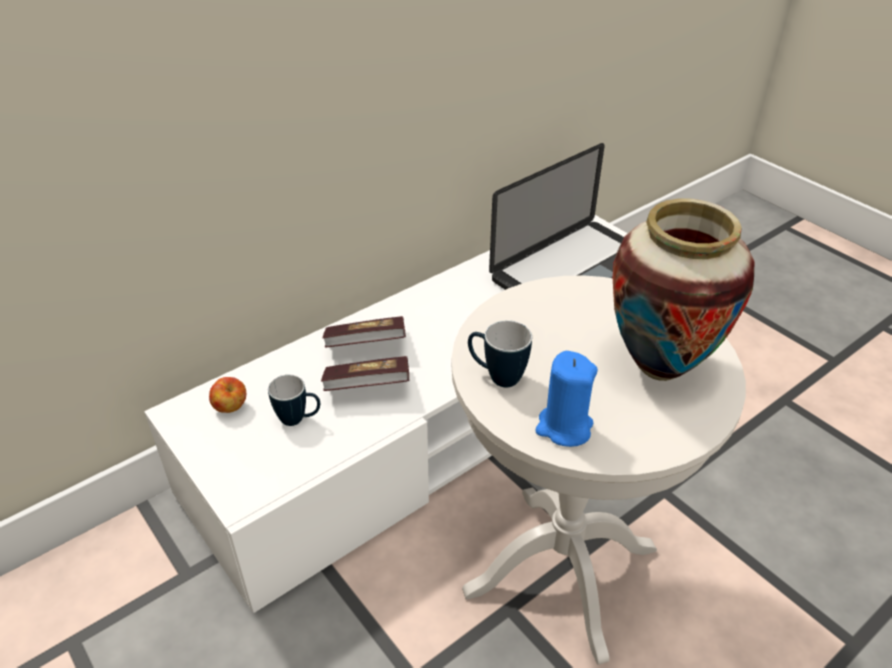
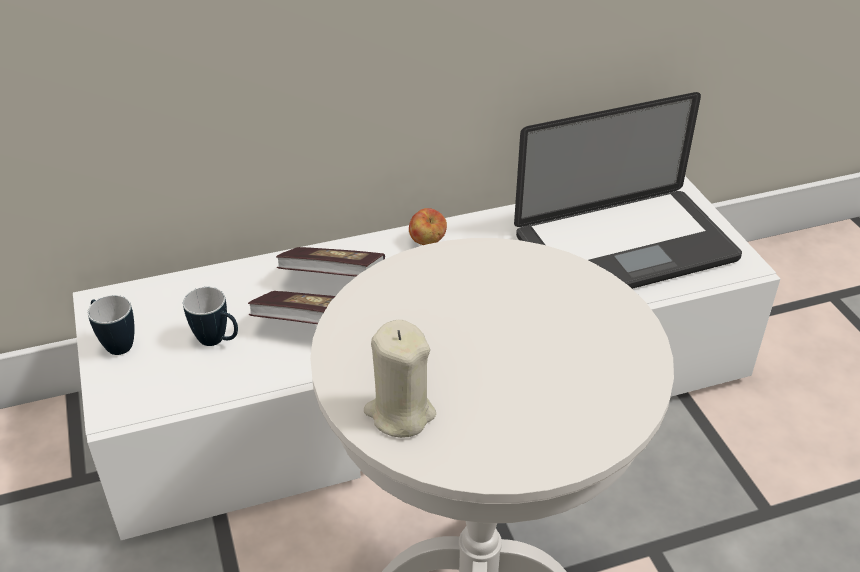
camera: 20 degrees right, 0 degrees up
apple [209,377,246,413] -> apple moved to [409,208,447,245]
mug [468,320,532,387] -> mug moved to [88,295,135,355]
blue candle [535,351,598,447] -> beige candle [364,320,436,438]
vase [613,198,754,381] -> none

